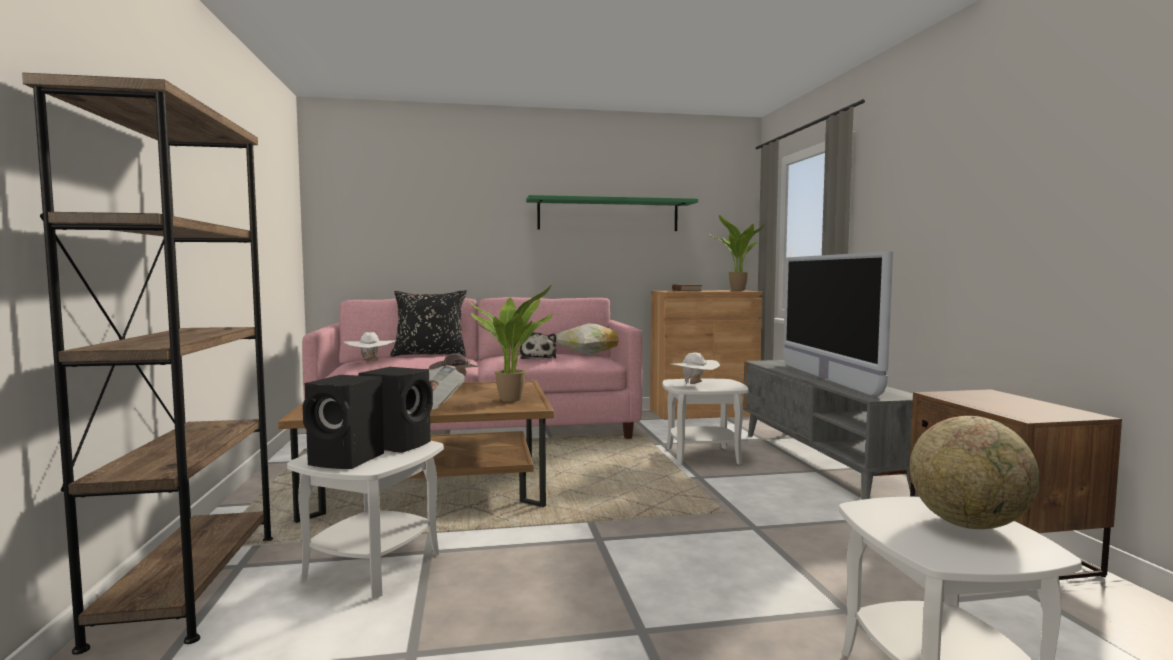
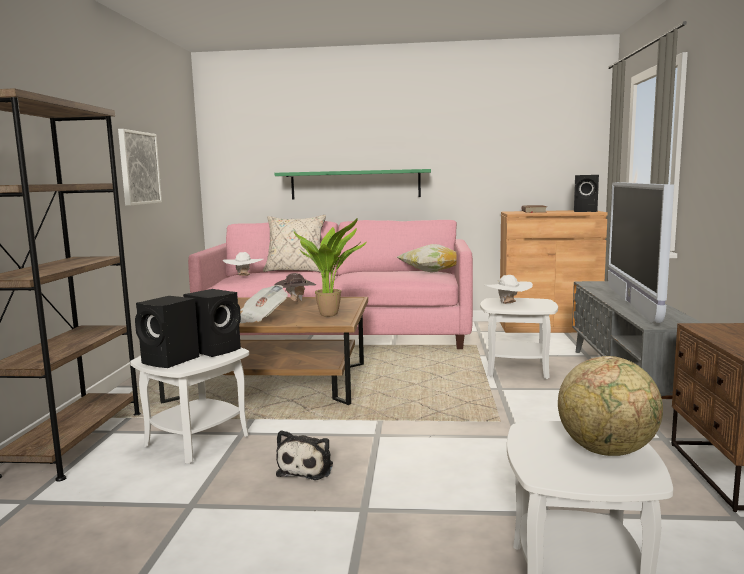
camera: 15 degrees right, 5 degrees up
black pillow [390,290,467,357] -> beige pillow [263,215,326,273]
plush toy [520,332,557,359] -> plush toy moved to [276,430,333,480]
green shelf [526,195,698,231] -> green shelf moved to [275,169,431,200]
potted plant [711,215,764,291] -> black speaker [574,175,599,212]
none -> picture [118,129,162,206]

